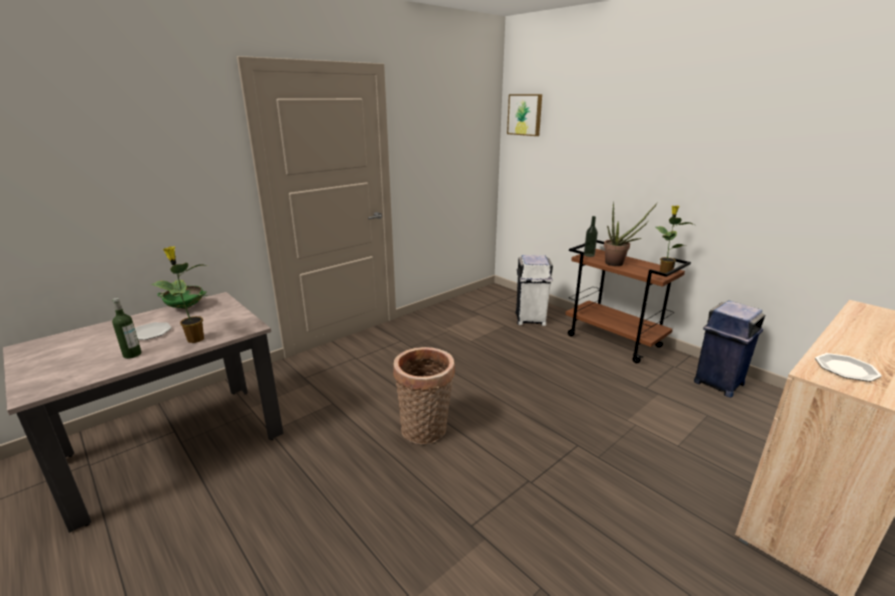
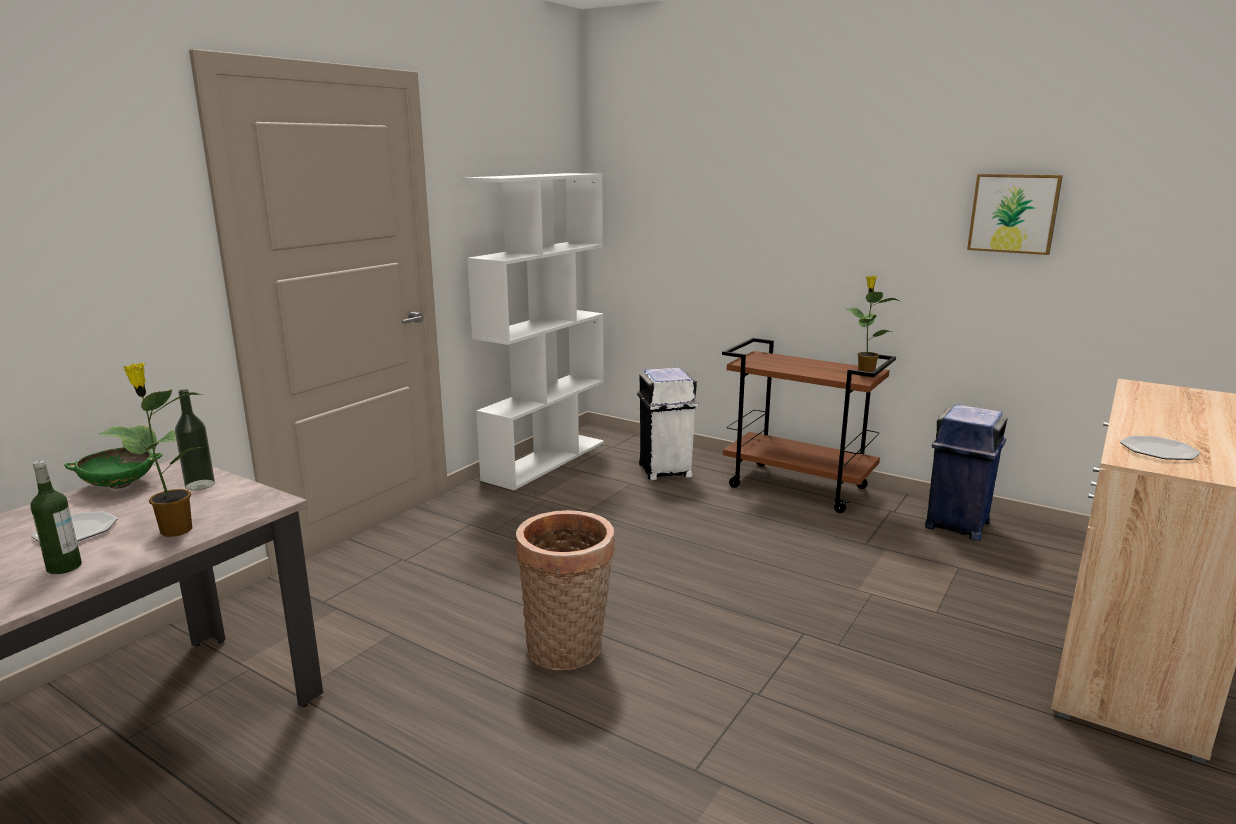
camera: 15 degrees left, 5 degrees down
picture [507,94,542,136] -> picture moved to [967,174,1063,255]
bottle [584,216,598,257] -> bottle moved to [175,389,215,490]
potted plant [604,202,658,266] -> none
none -> white bookcase [463,173,604,490]

